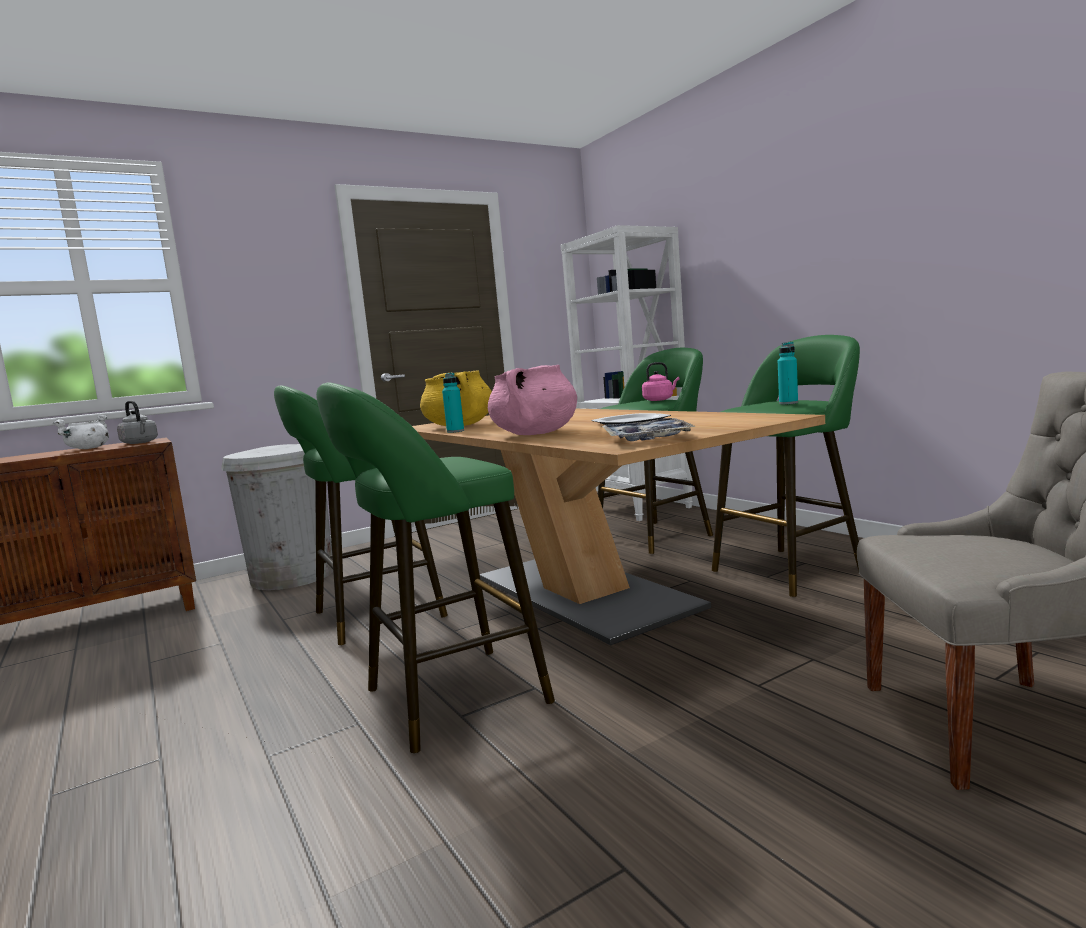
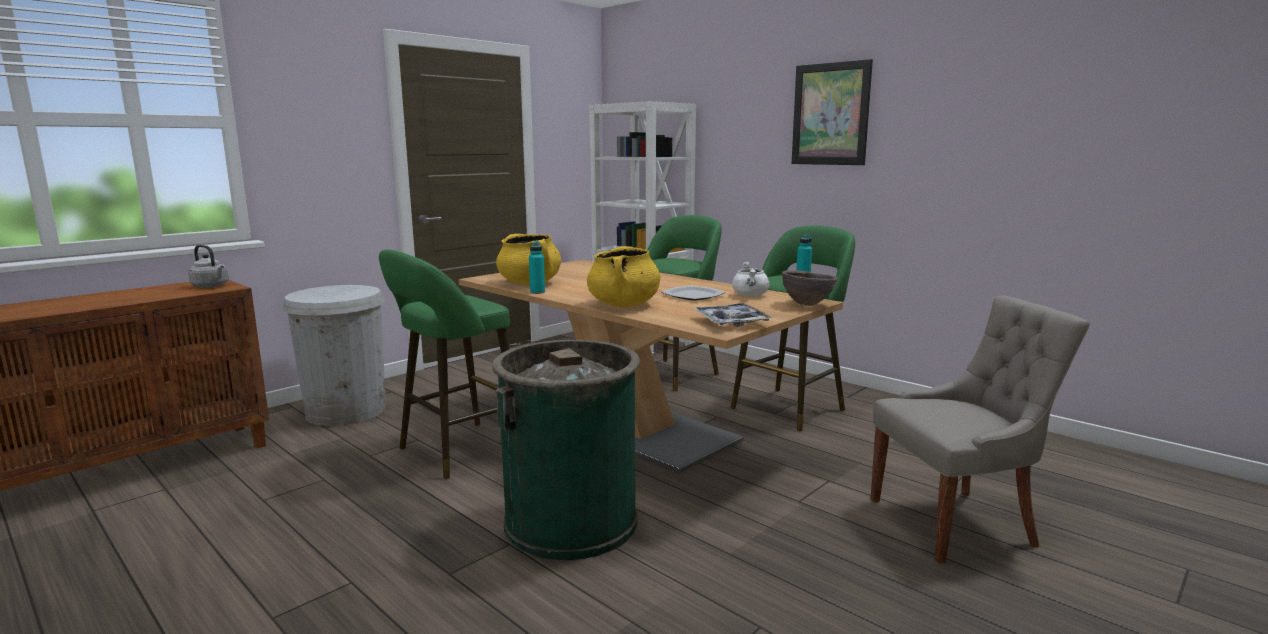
camera: 15 degrees left, 5 degrees up
white cooking pot [52,414,109,449] -> white cooking pot moved to [732,261,770,296]
green stool [316,382,555,753] -> green trash can [492,340,640,560]
pink cooking pot [488,365,577,435] -> yellow cooking pot [587,246,661,307]
pink kettle [642,362,679,401] -> none
none -> brown bowl [782,270,838,306]
none -> picture [792,59,873,165]

